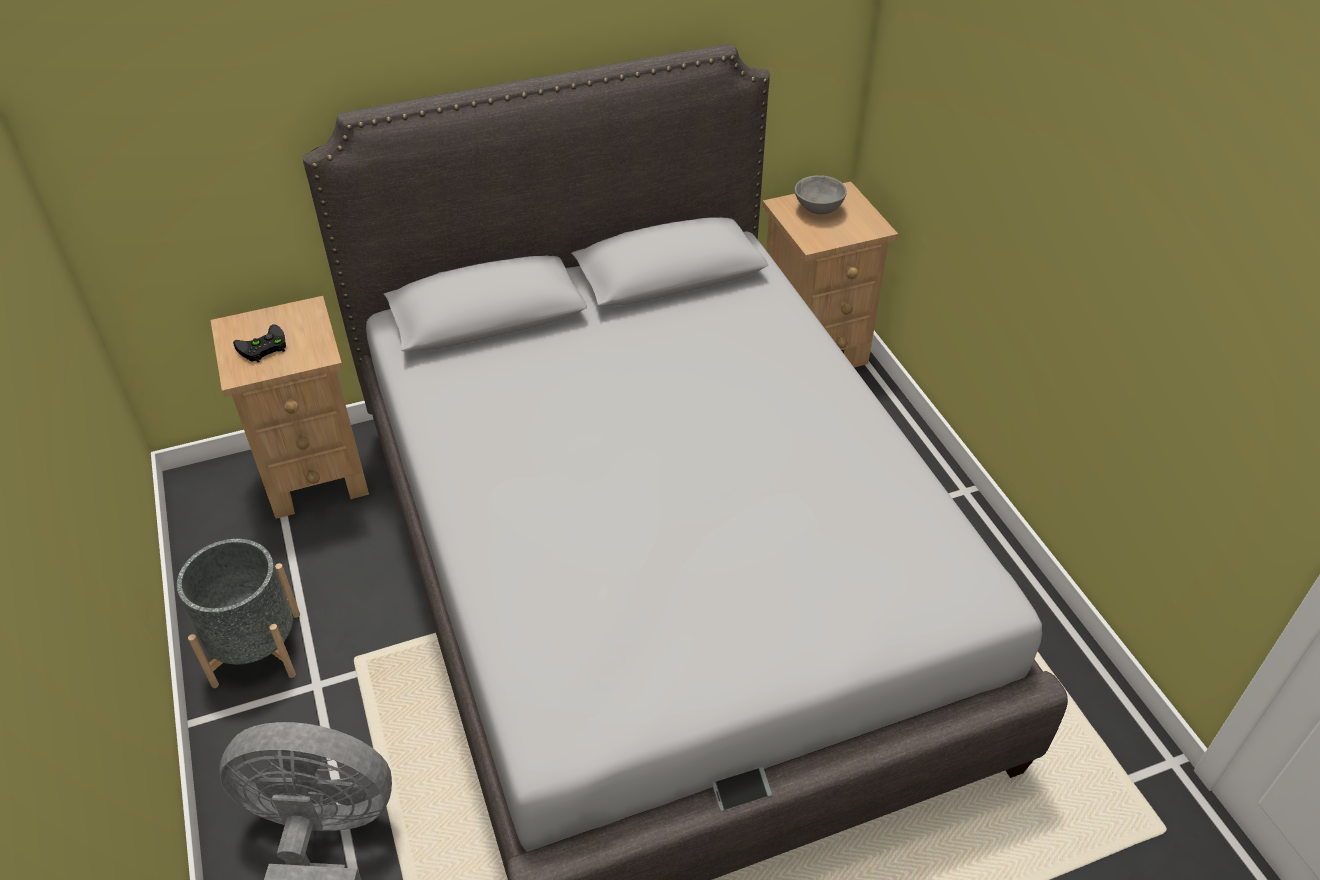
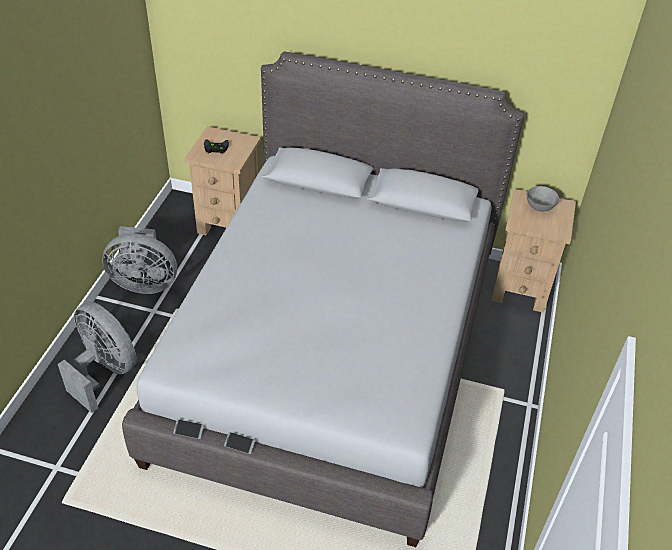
camera: 35 degrees right, 0 degrees up
grey planter [177,539,300,688] -> grey fan [102,226,177,294]
none -> phone [173,419,204,439]

